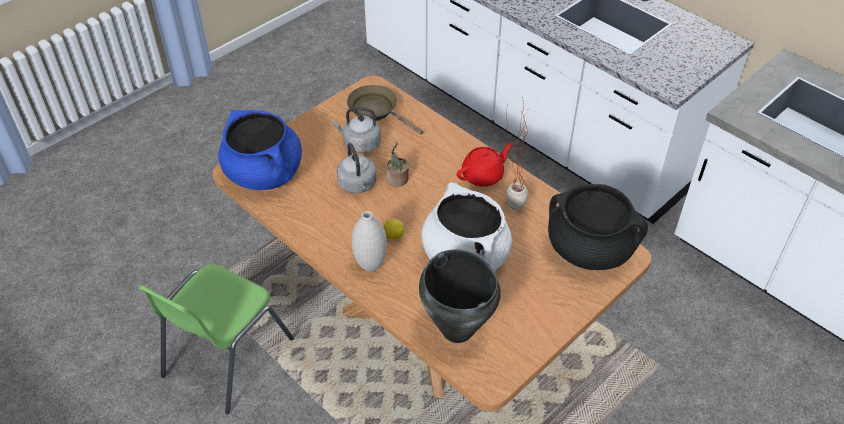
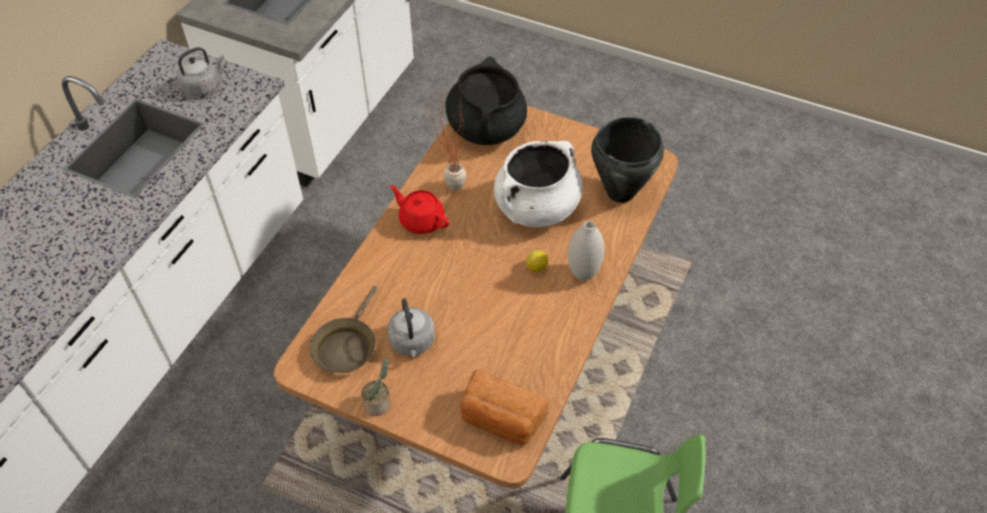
camera: 110 degrees left, 5 degrees up
blue cooking pot [218,110,302,190] -> bread [460,369,549,445]
grey kettle [337,143,377,193] -> grey kettle moved to [177,47,224,96]
potted plant [386,143,409,186] -> potted plant moved to [361,358,390,416]

